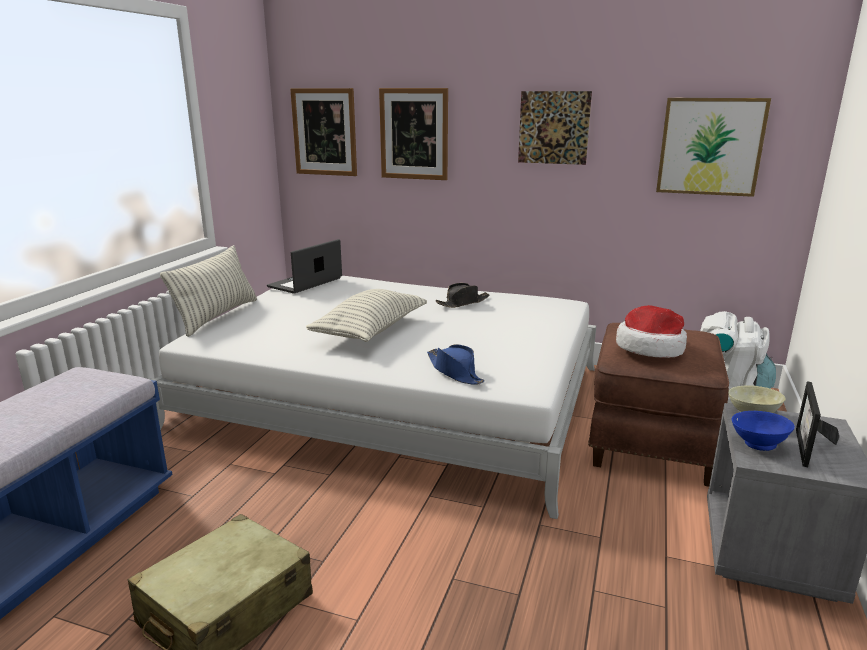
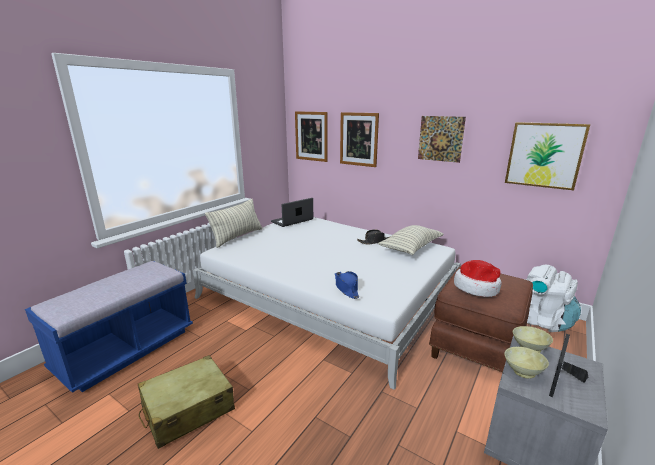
camera: 15 degrees right, 0 degrees up
pillow [306,289,427,342] -> pillow moved to [378,225,443,255]
blue bowl [732,411,795,451] -> beige bowl [504,347,549,379]

